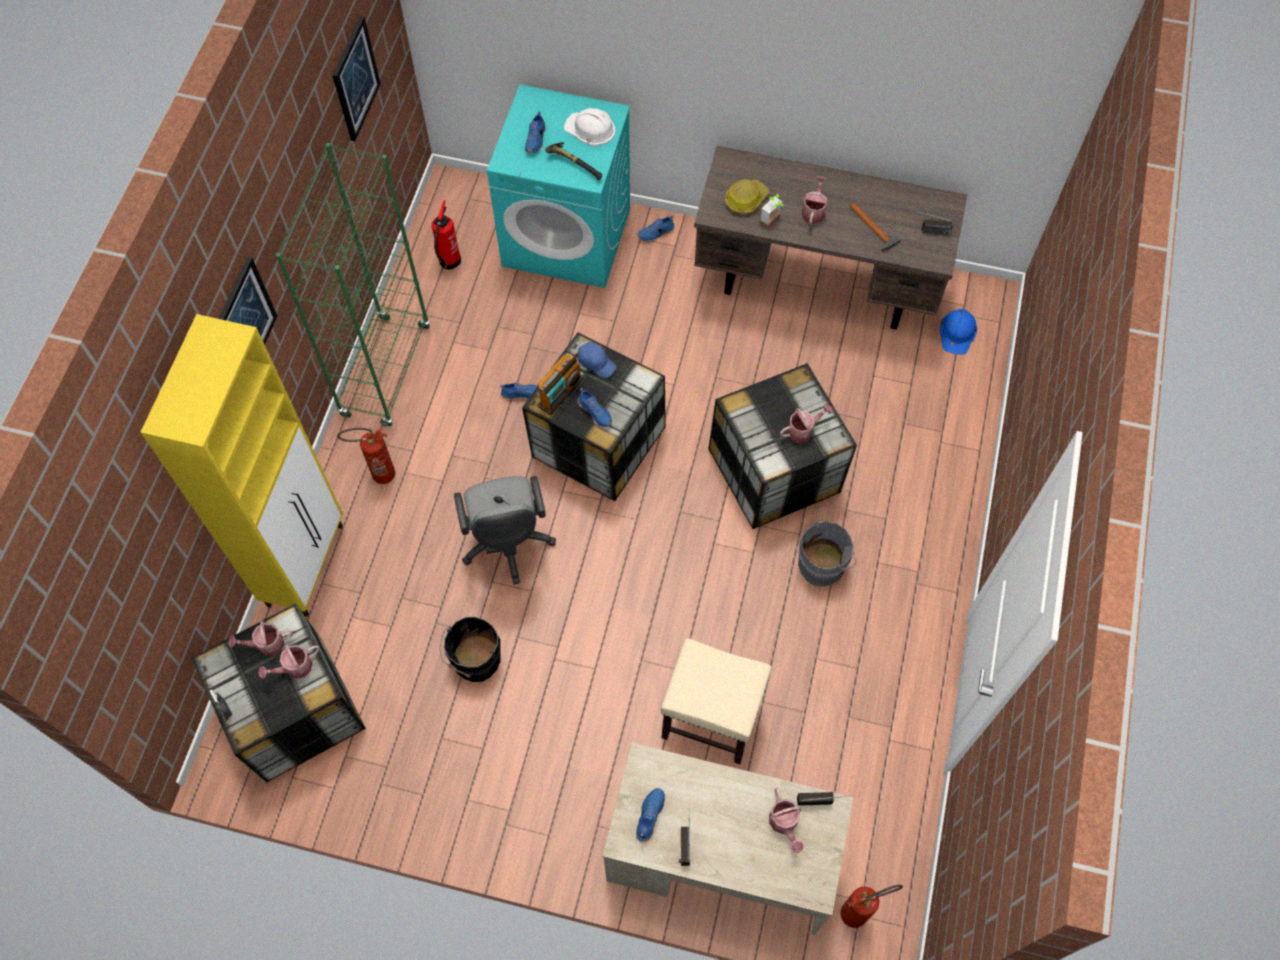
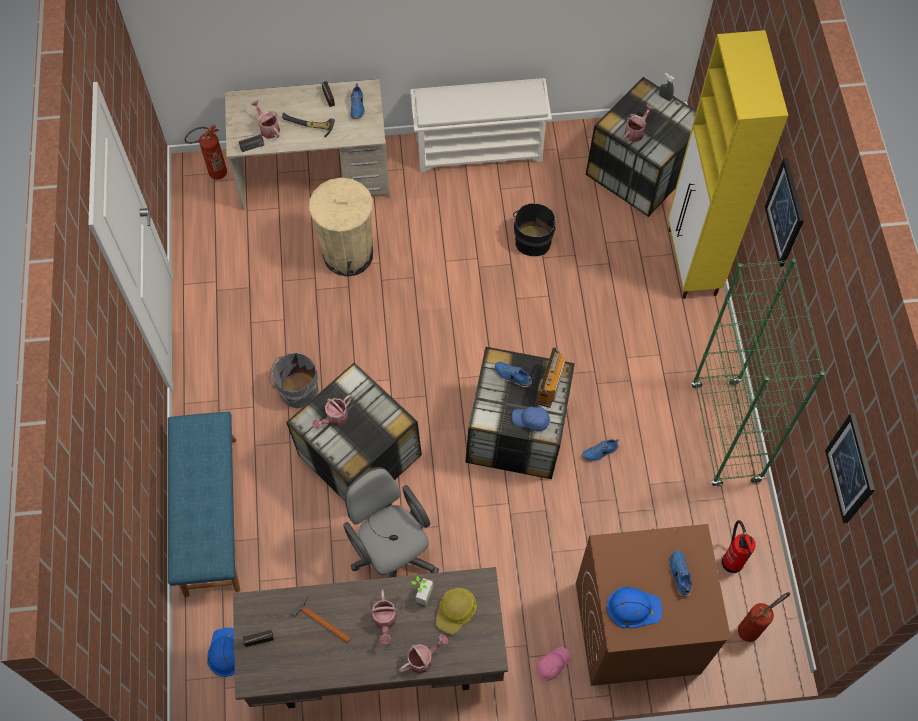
camera: 160 degrees right, 0 degrees up
watering can [228,621,294,656] -> watering can moved to [399,634,448,674]
fire extinguisher [337,428,395,484] -> fire extinguisher moved to [738,592,790,642]
grey office chair [454,476,556,584] -> grey office chair moved to [343,467,439,578]
turquoise washing machine [487,84,630,288] -> brown washing machine [576,524,731,686]
hammer [545,142,602,180] -> hammer moved to [282,112,335,138]
white hard hat [564,108,615,146] -> blue hard hat [607,587,662,628]
blue shoe [638,215,674,242] -> pink cap [537,647,571,681]
beige stool [661,638,772,765] -> beige trash can [309,178,373,277]
none -> blue bench [168,411,240,597]
none -> white shoe rack [410,78,552,173]

